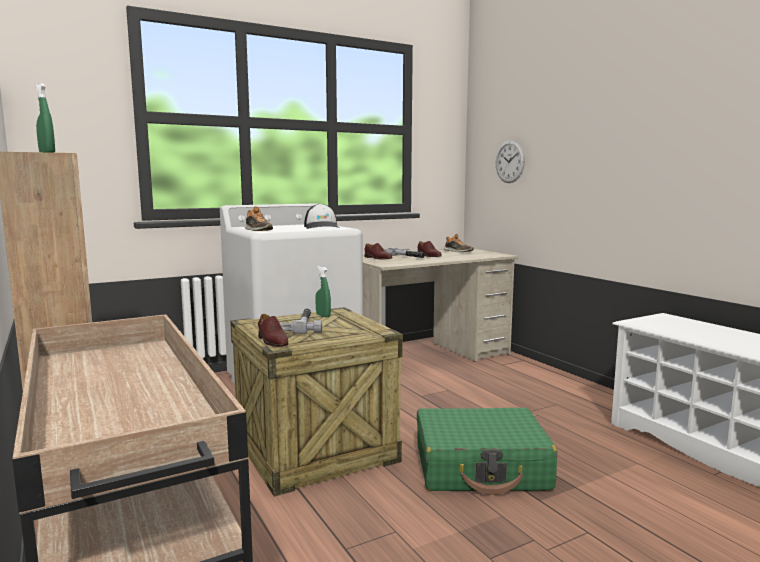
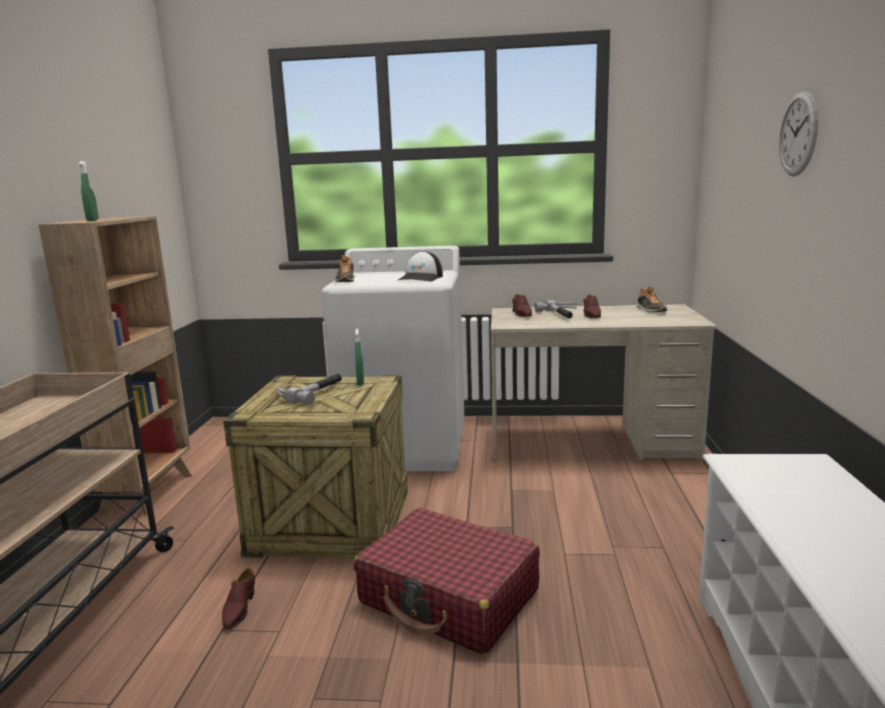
camera: 35 degrees right, 5 degrees up
brown shoe [258,314,288,347] -> brown shoe moved to [222,567,255,629]
green suitcase [417,408,557,495] -> red suitcase [354,508,540,654]
wall clock [496,140,525,183] -> wall clock moved to [779,91,818,176]

